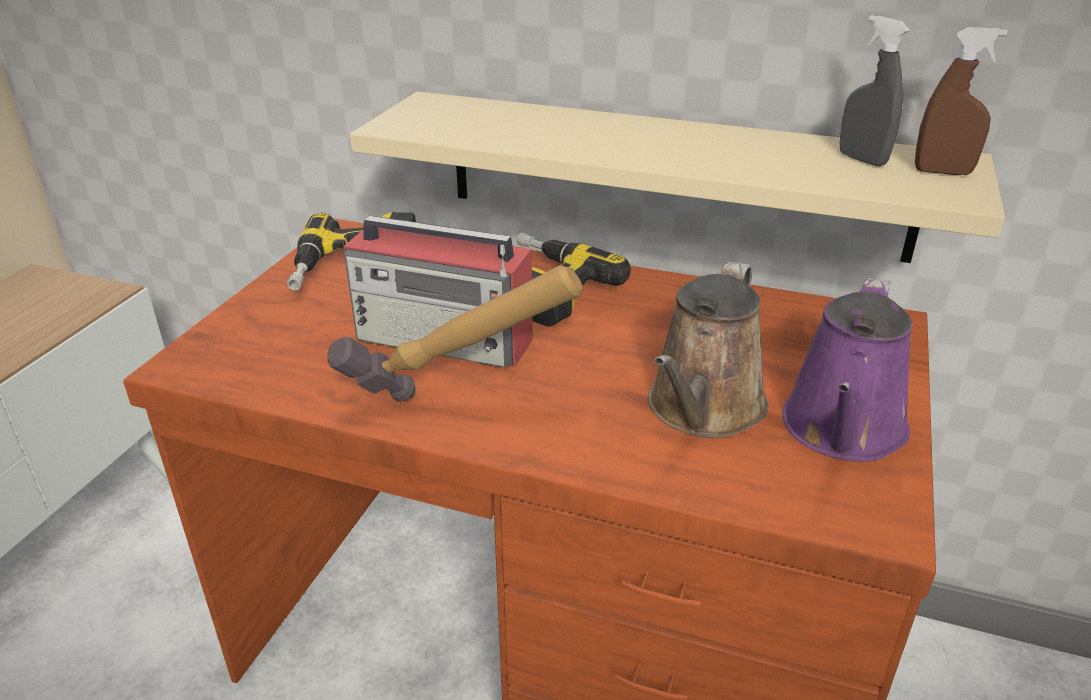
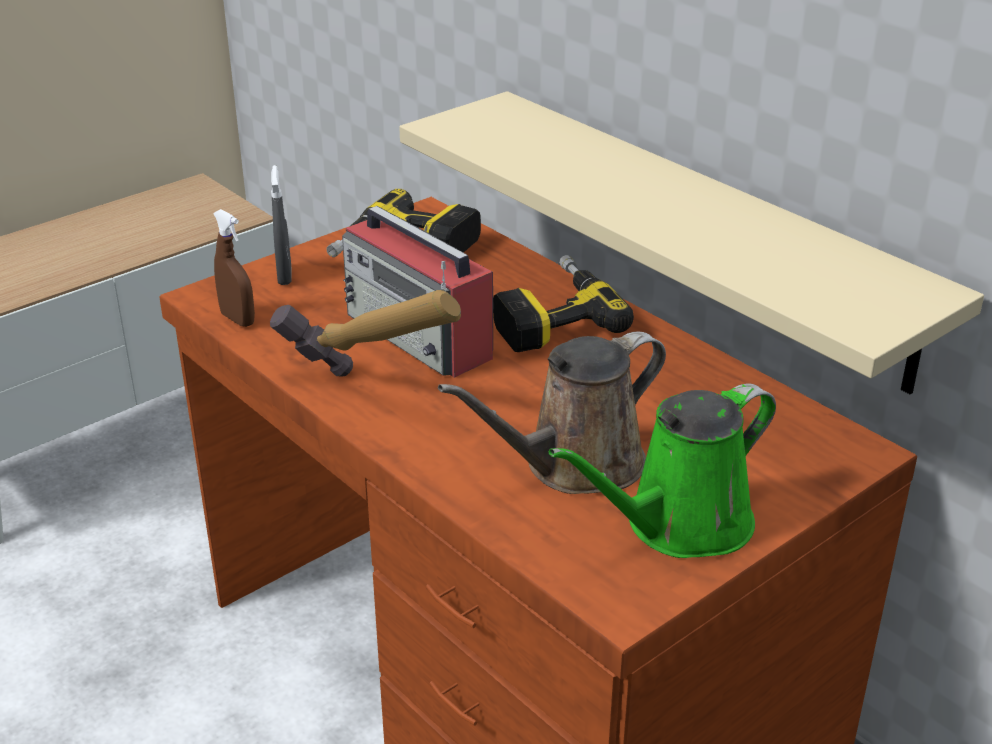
camera: 30 degrees right, 0 degrees up
purple watering can [782,278,913,462] -> green watering can [549,384,776,558]
grey spray bottle [840,15,910,167] -> grey spray bottle moved to [271,165,292,285]
brown spray bottle [915,27,1008,175] -> brown spray bottle moved to [213,209,255,327]

